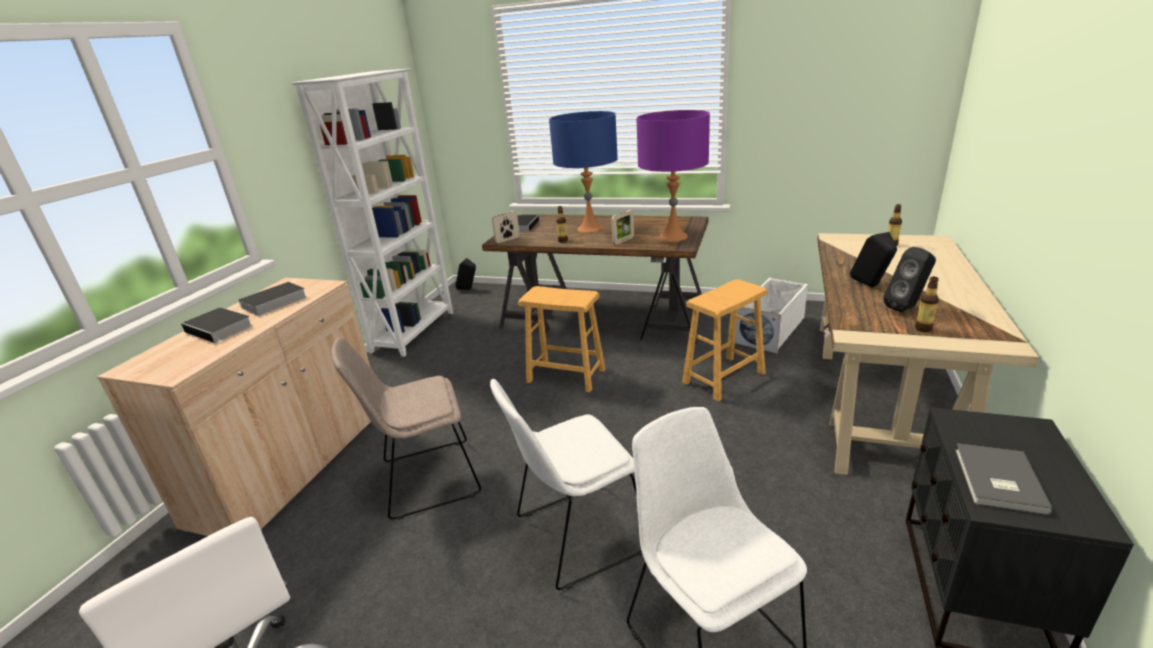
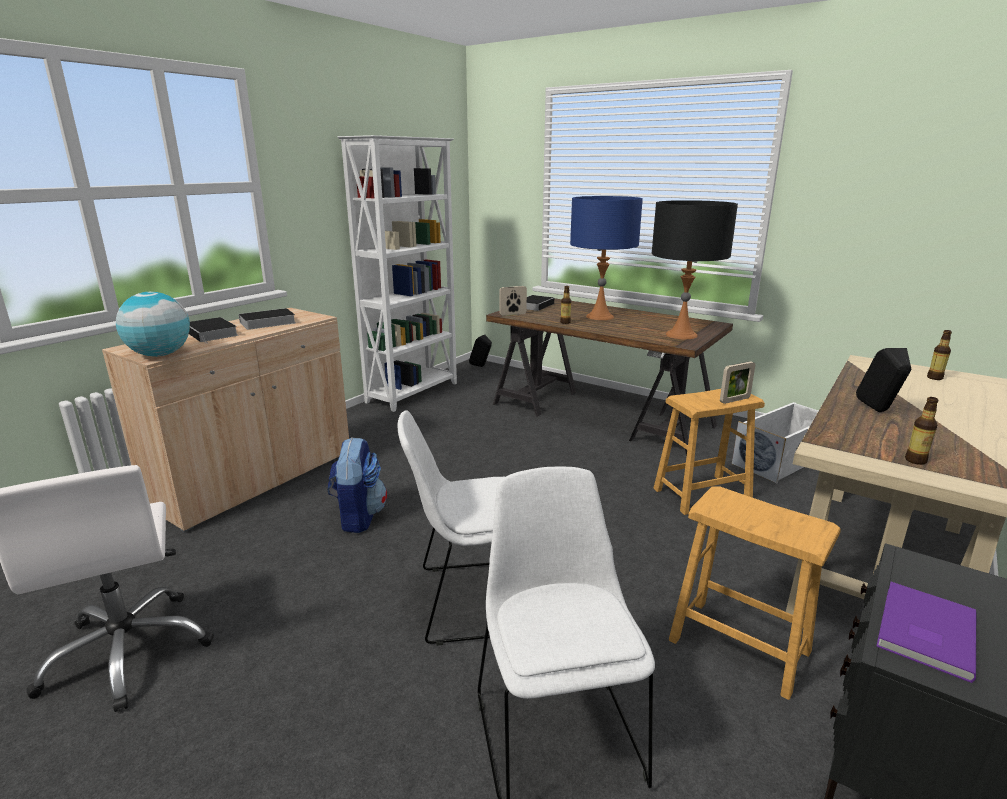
camera: 15 degrees right, 5 degrees down
beige chair [331,337,481,520] -> backpack [328,437,387,533]
brown stool [518,286,605,393] -> brown stool moved to [669,486,841,700]
picture frame [611,210,634,245] -> picture frame moved to [720,361,755,404]
purple table lamp [636,110,710,242] -> black table lamp [652,200,738,339]
black speaker [883,247,936,312] -> none
grey book [955,443,1053,515] -> purple book [876,582,976,683]
none -> globe [116,292,190,357]

